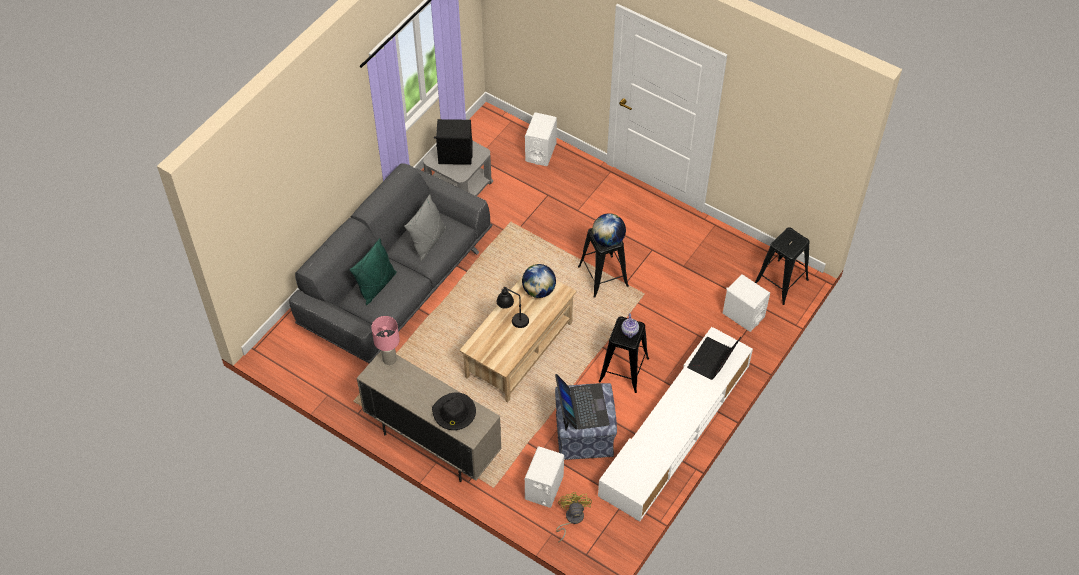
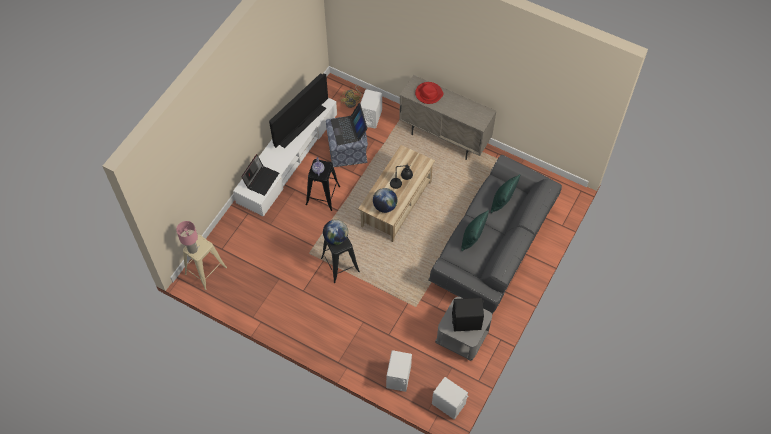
camera: 175 degrees right, 5 degrees up
pink table lamp [371,316,400,365] -> pink table lamp moved to [176,221,198,254]
grey pillow [404,195,446,261] -> green pillow [461,210,489,251]
black hat [432,392,476,430] -> red hat [415,82,444,104]
white speaker [723,274,770,332] -> white speaker moved to [432,377,468,420]
black stool [755,227,810,305] -> beige stool [183,235,227,290]
none -> television [269,73,328,148]

